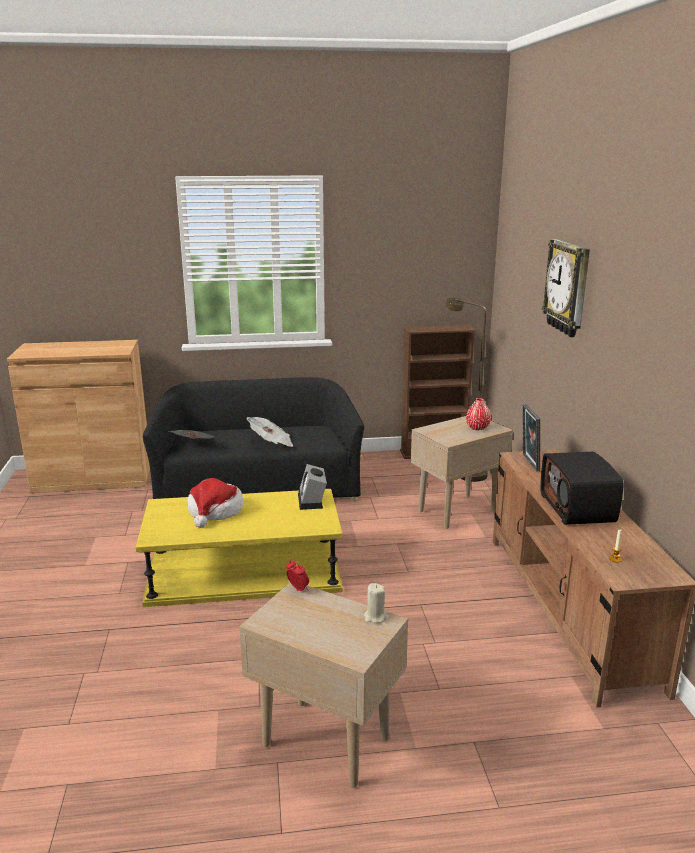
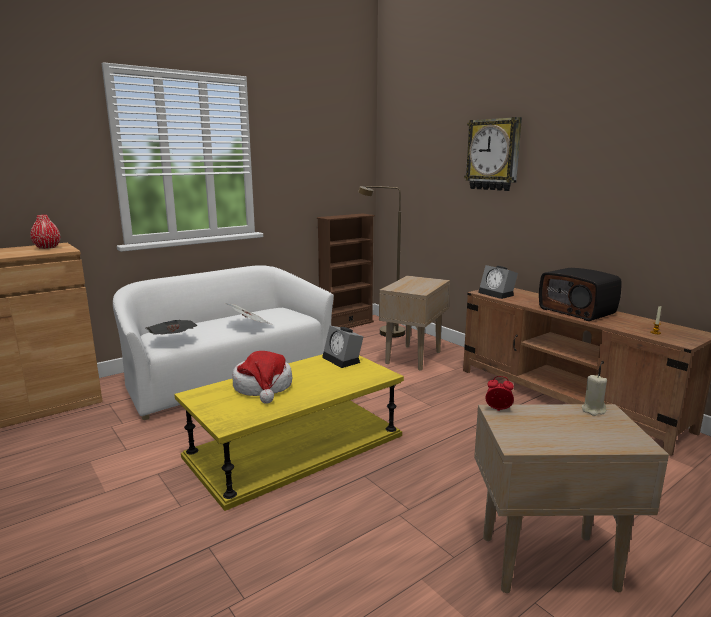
camera: 30 degrees left, 5 degrees down
black sofa [143,377,364,501] -> white sofa [113,265,334,420]
red vase [466,398,491,430] -> red vase moved to [30,215,60,249]
picture frame [522,404,540,471] -> alarm clock [478,265,518,299]

